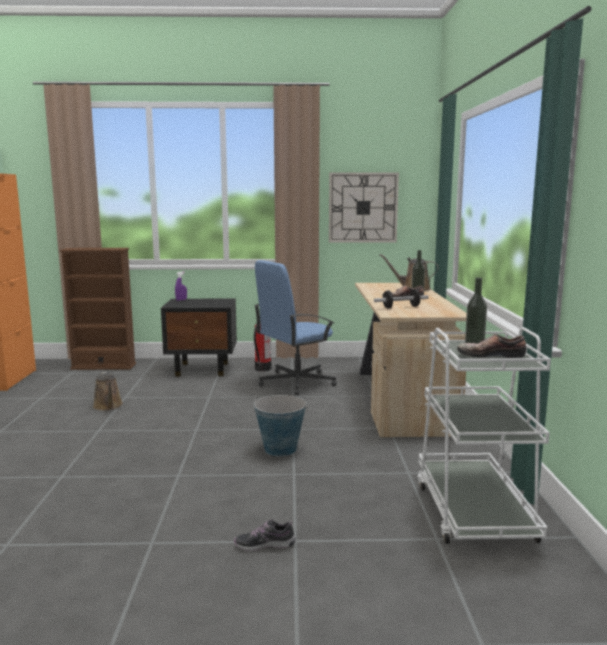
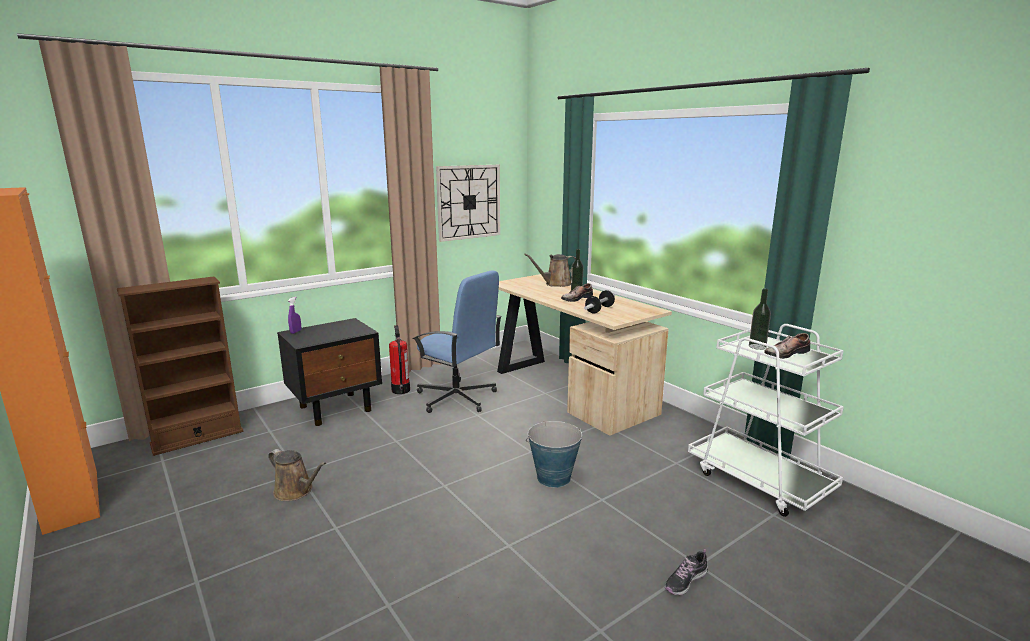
camera: 35 degrees left, 5 degrees up
blue office chair [254,260,337,395] -> blue office chair turned 75 degrees counterclockwise [413,270,502,413]

